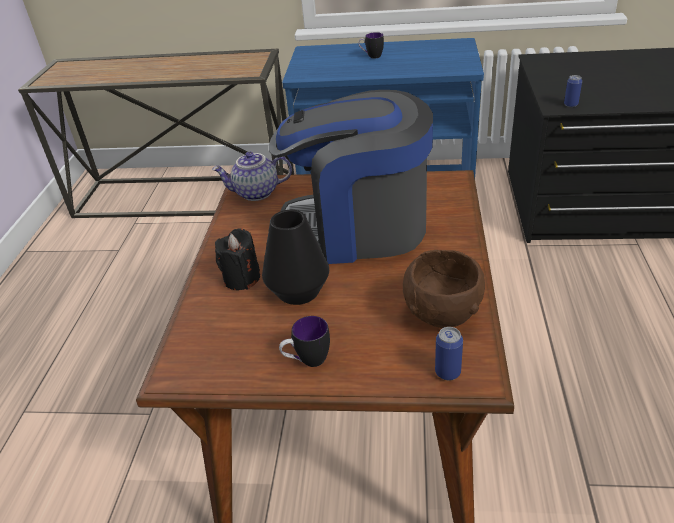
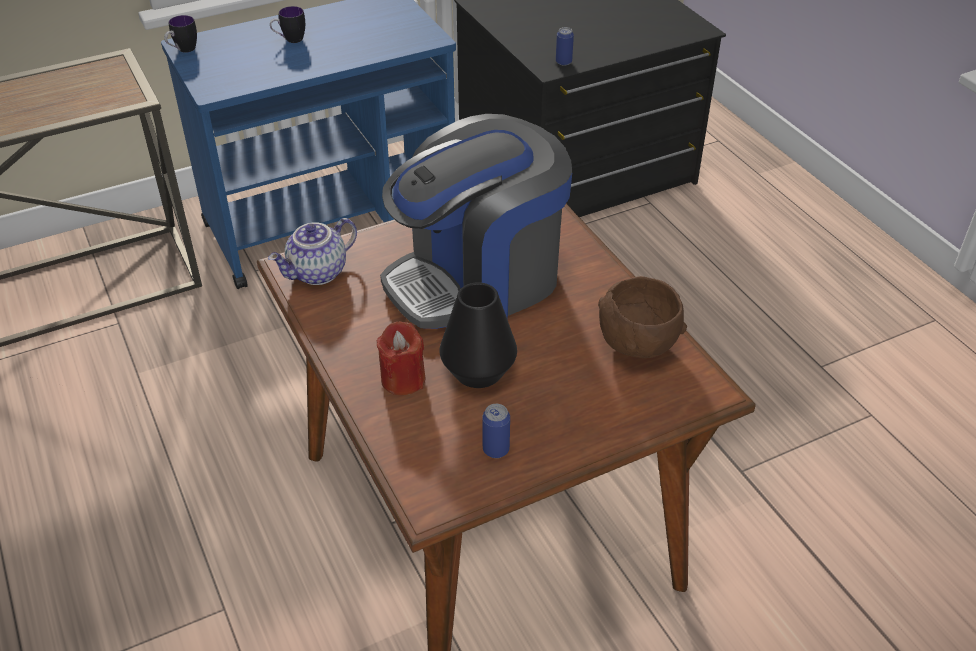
camera: 35 degrees left, 5 degrees up
black candle [215,229,260,290] -> red candle [376,321,425,395]
mug [279,316,330,367] -> mug moved to [164,15,197,53]
can [435,327,463,380] -> can moved to [482,404,510,458]

